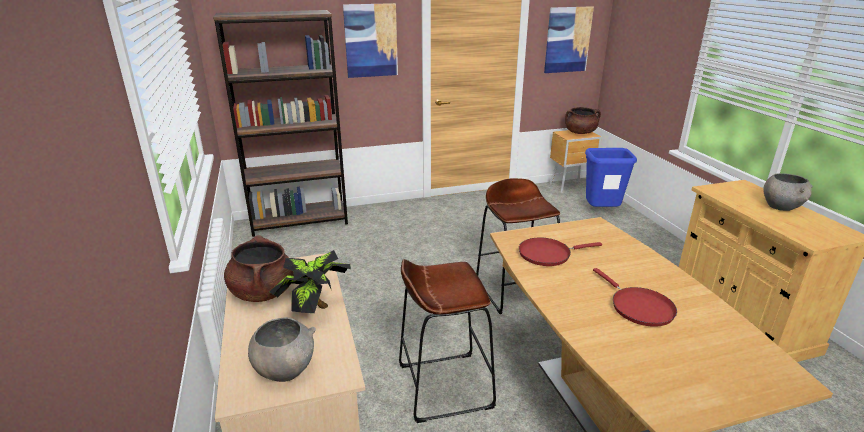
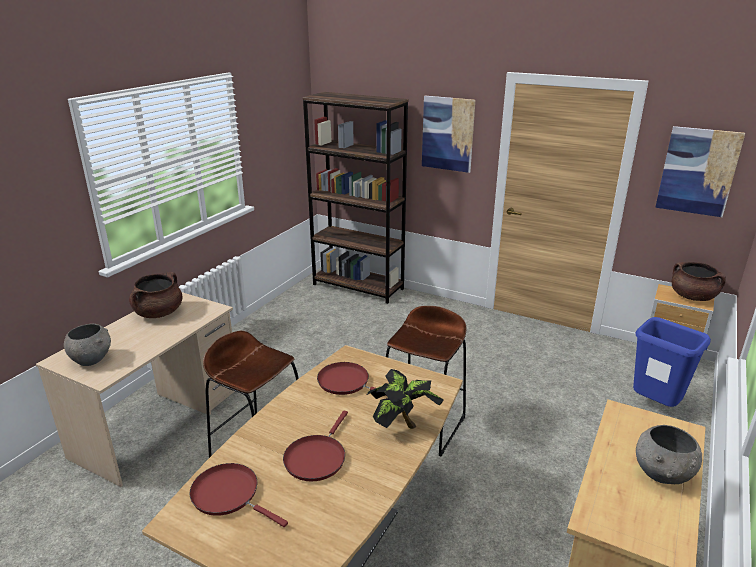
camera: 45 degrees right, 0 degrees up
potted plant [270,250,351,313] -> potted plant moved to [367,369,444,429]
none -> red frying pan [189,463,288,527]

